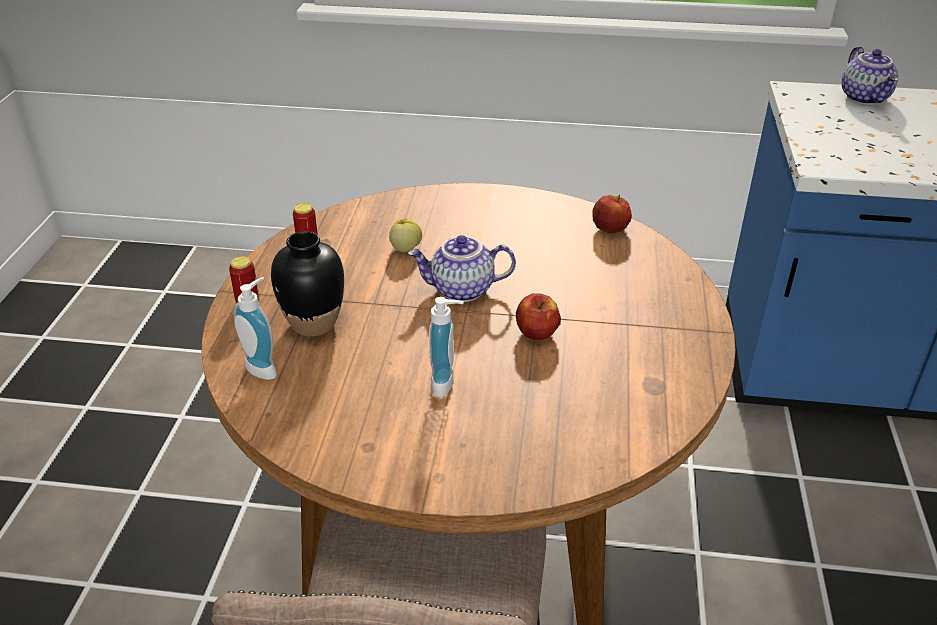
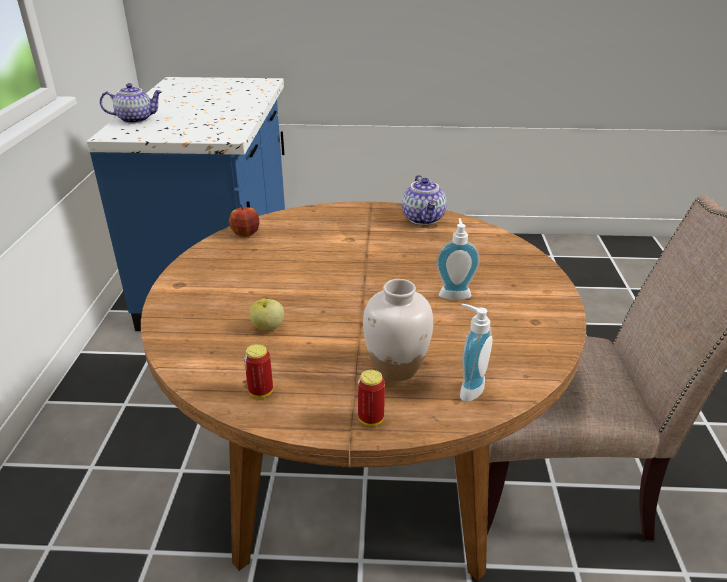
camera: 95 degrees left, 5 degrees down
black vase [271,231,344,337] -> white vase [363,279,433,381]
teapot [408,235,516,302] -> teapot moved to [402,175,447,225]
apple [516,293,561,340] -> none

